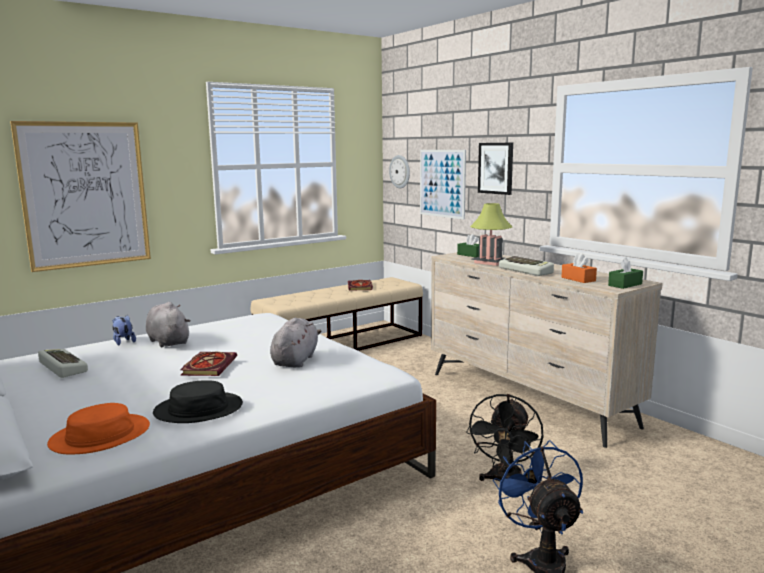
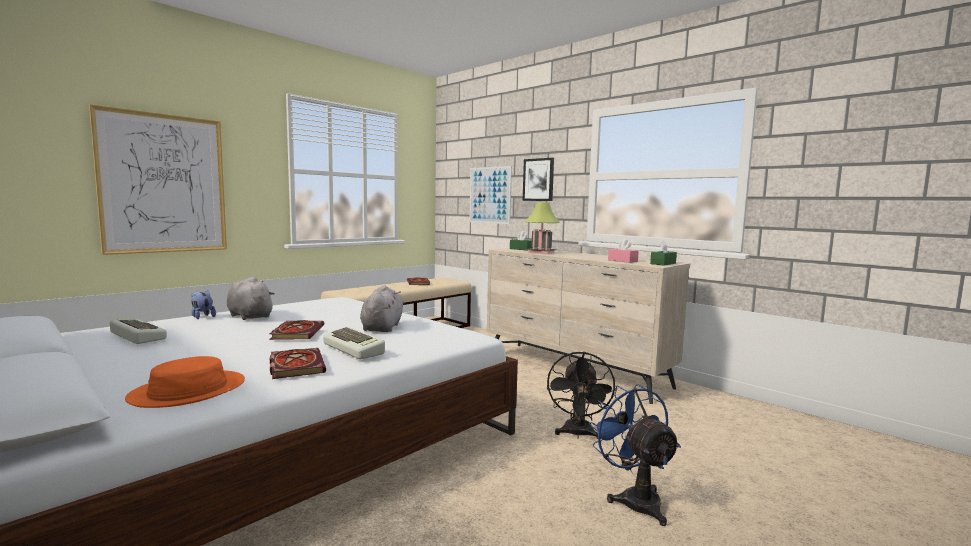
camera: 10 degrees left, 5 degrees down
black hat [153,380,243,423] -> book [270,348,326,379]
wall clock [389,155,410,188] -> none
keyboard [499,256,554,276] -> keyboard moved to [323,327,385,359]
orange tissue box [561,253,597,283] -> pink tissue box [608,239,639,263]

